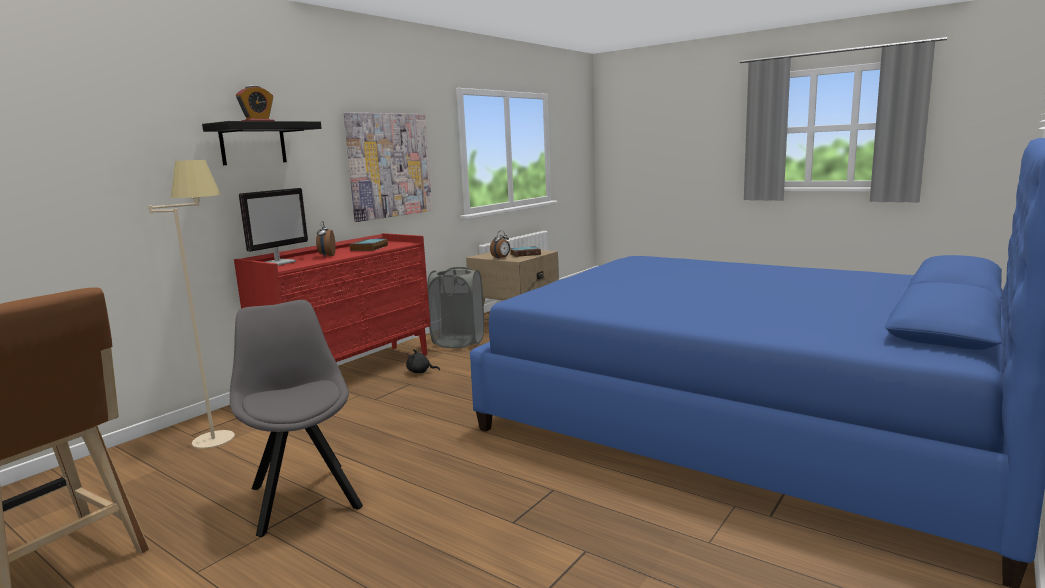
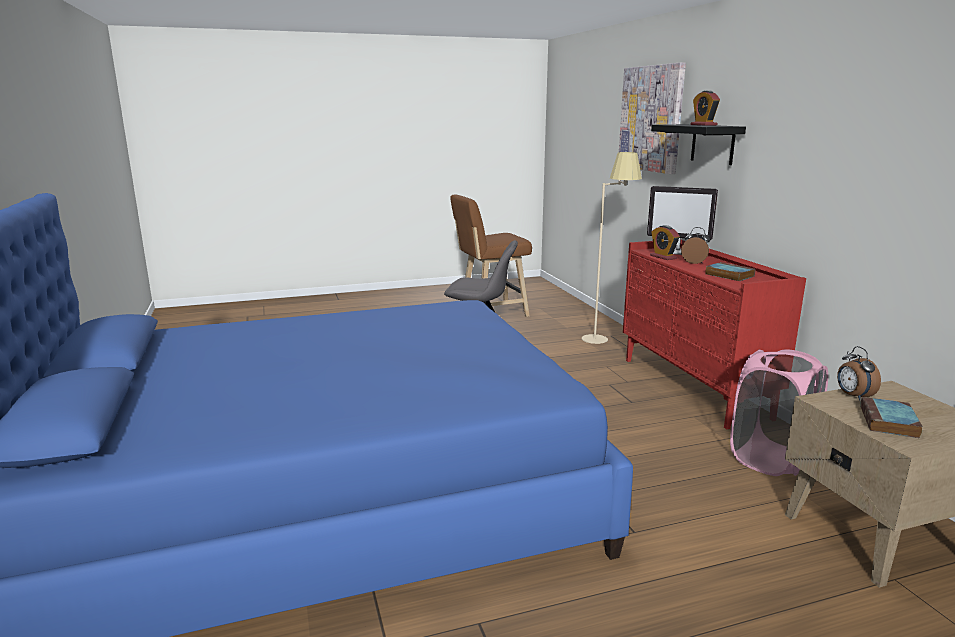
camera: 125 degrees right, 5 degrees up
monitor [239,188,308,266] -> monitor turned 45 degrees counterclockwise [647,186,718,255]
picture [344,112,432,222] -> picture moved to [619,62,686,174]
black plush toy [406,349,440,373] -> none
grey laundry basket [427,267,484,348] -> pink laundry basket [730,349,828,476]
none -> alarm clock [650,225,680,260]

